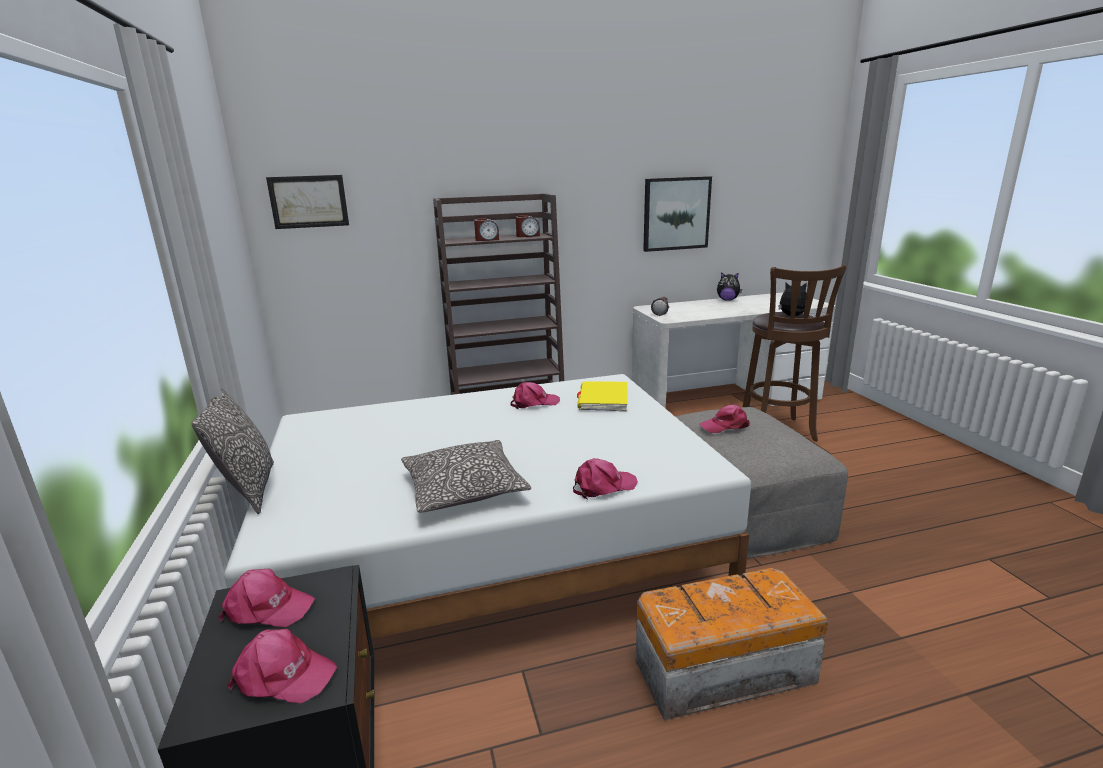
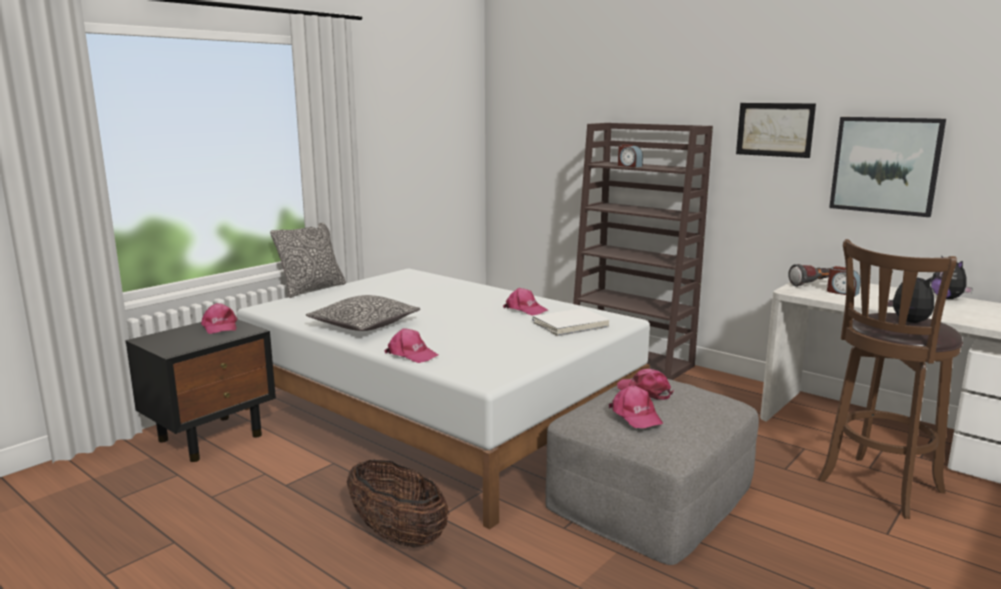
camera: 55 degrees right, 5 degrees down
pink cap [227,629,337,703] -> pink cap moved to [609,385,663,428]
picture [266,175,349,229] -> picture moved to [736,103,816,158]
alarm clock [516,215,540,237] -> alarm clock moved to [827,266,861,297]
yellow book [577,381,628,412] -> white book [532,308,610,336]
storage box [636,568,829,720] -> basket [347,460,449,548]

